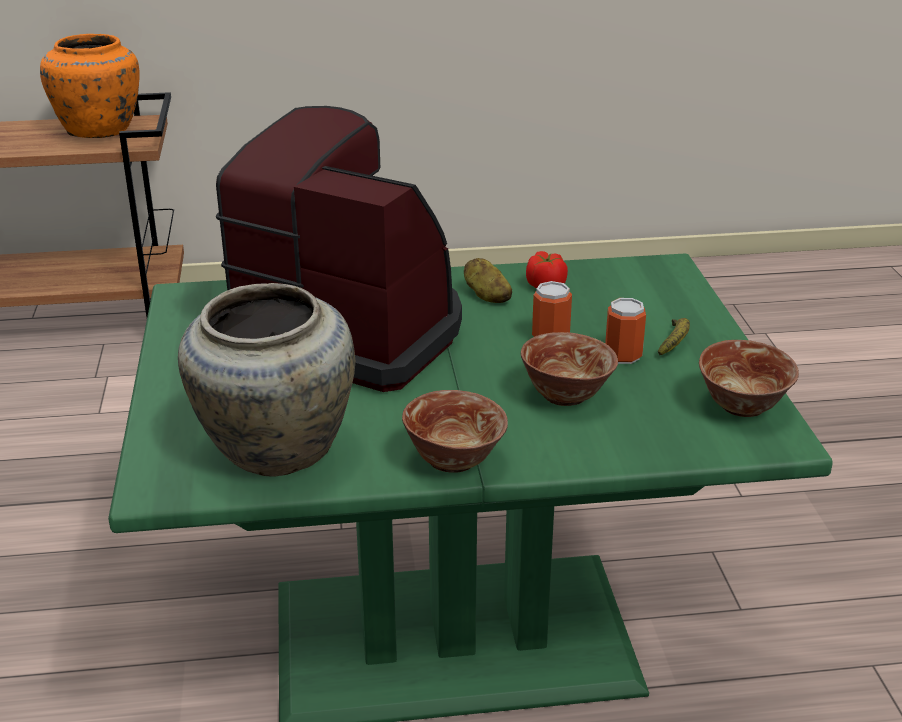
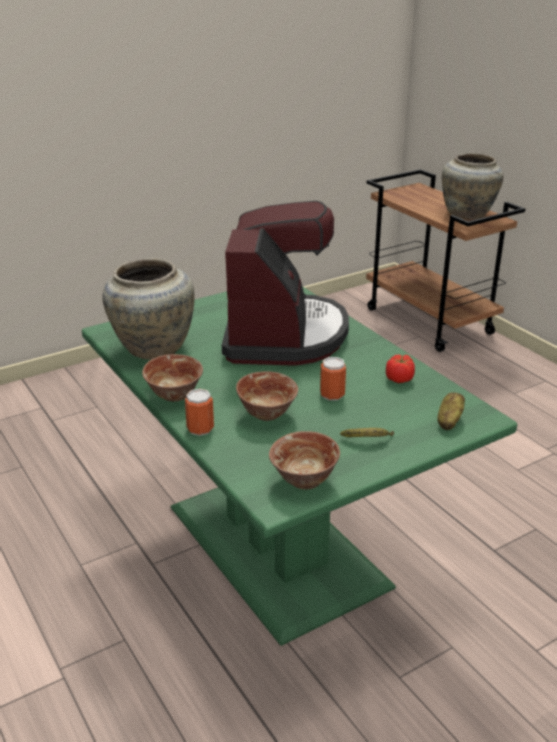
camera: 65 degrees right, 0 degrees up
orange vase [40,34,140,138] -> beige vase [442,153,503,220]
potato [464,258,512,303] -> potato moved to [437,393,465,430]
can [605,298,646,364] -> can moved to [185,389,214,436]

